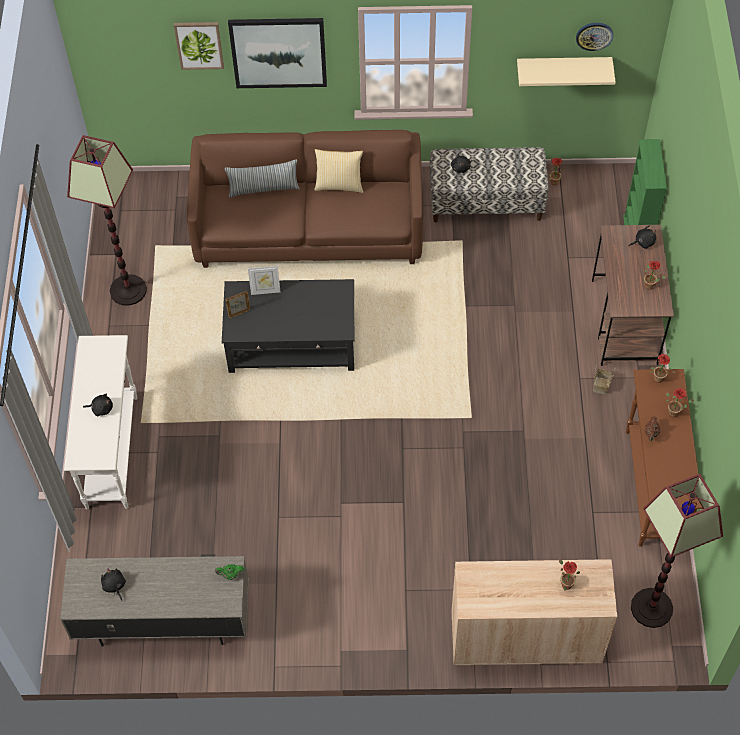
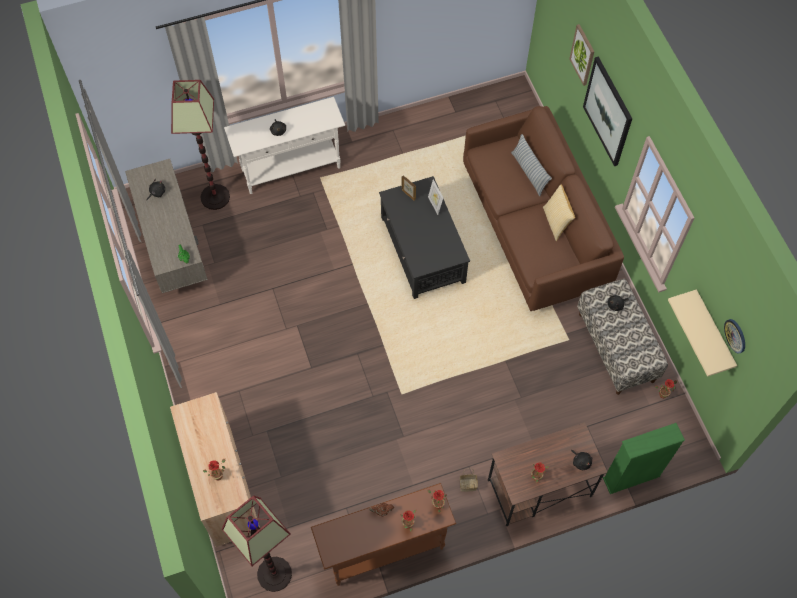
camera: 70 degrees right, 5 degrees up
floor lamp [67,135,147,306] -> floor lamp moved to [171,80,230,210]

